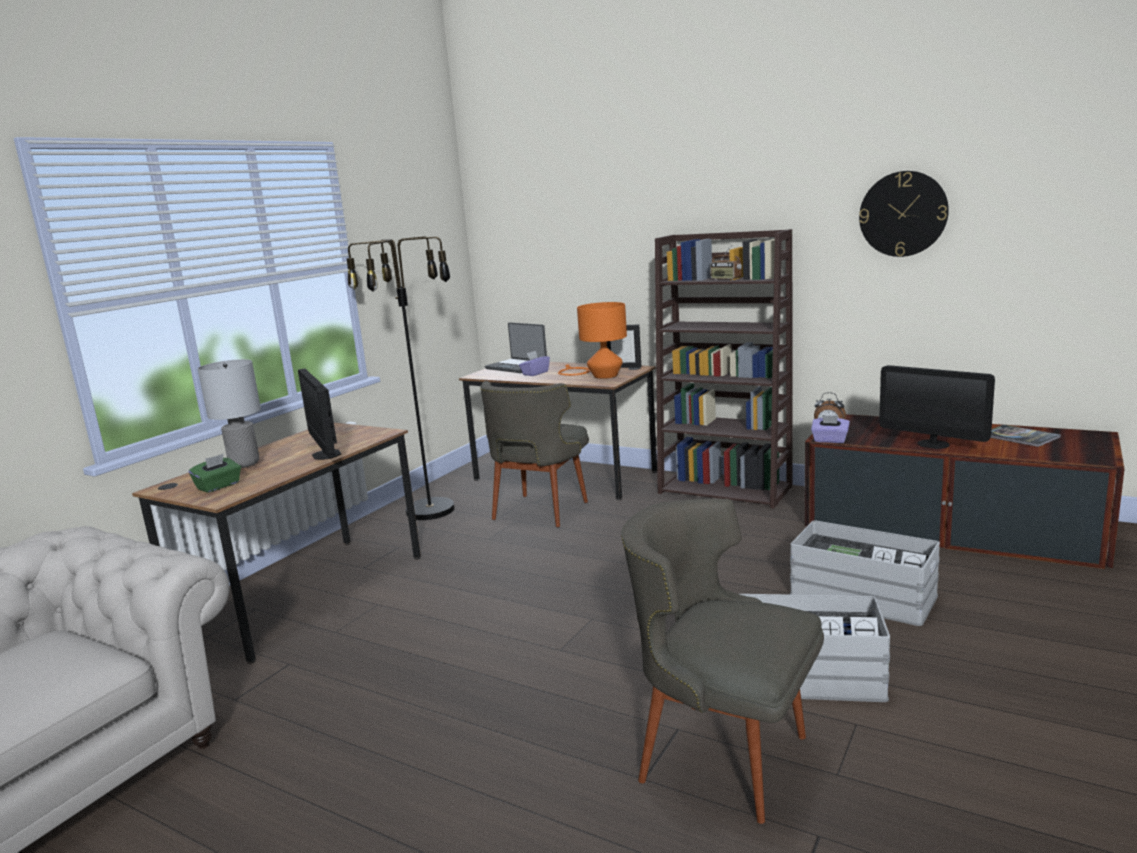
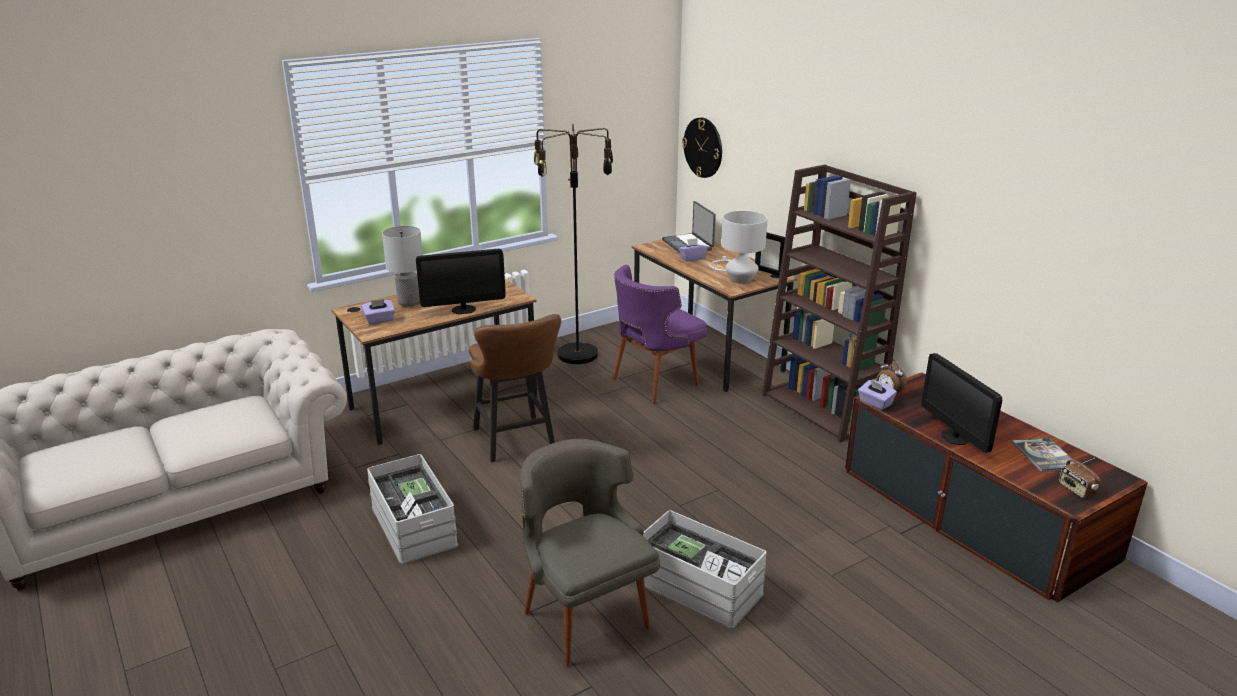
camera: 25 degrees right, 10 degrees up
green tissue box [189,454,241,493] -> purple tissue box [361,299,395,324]
monitor [298,369,341,460] -> monitor turned 105 degrees counterclockwise [416,249,505,314]
grey chair [481,381,589,528] -> purple chair [613,265,707,403]
orange table lamp [558,302,627,379] -> grey table lamp [709,211,768,284]
radio [710,245,742,280] -> radio moved to [1059,458,1100,498]
grey storage box [790,520,940,626] -> grey storage box moved to [367,454,458,564]
wall clock [859,171,949,257] -> wall clock moved to [682,118,722,178]
none -> brown stool [469,314,561,462]

